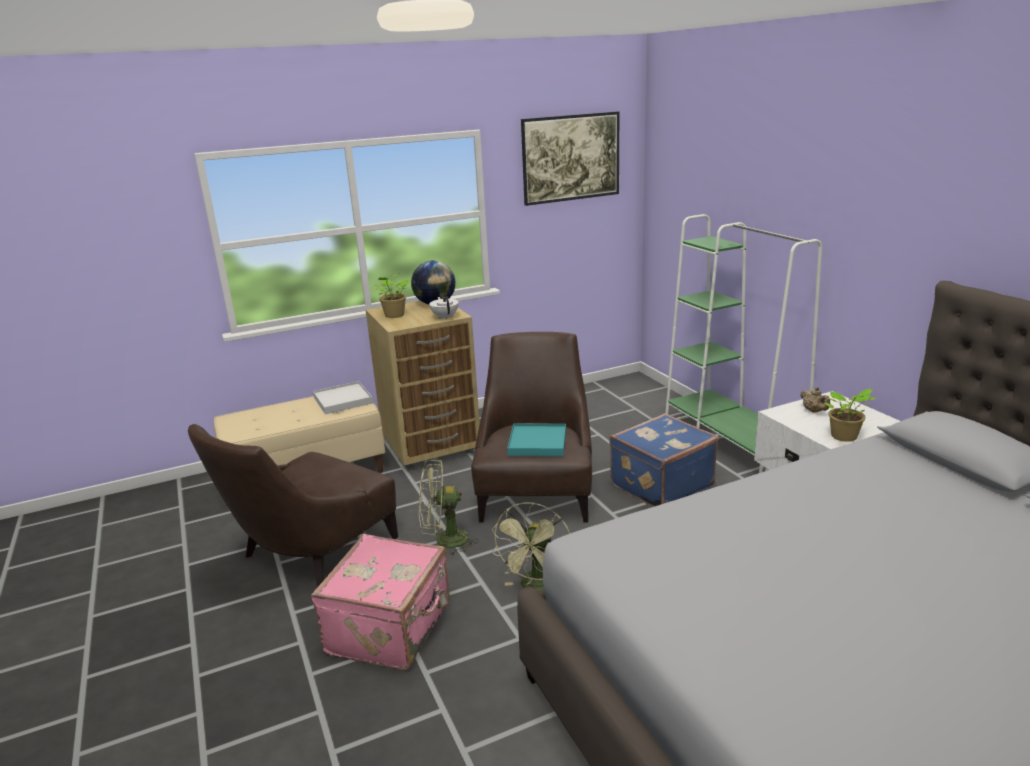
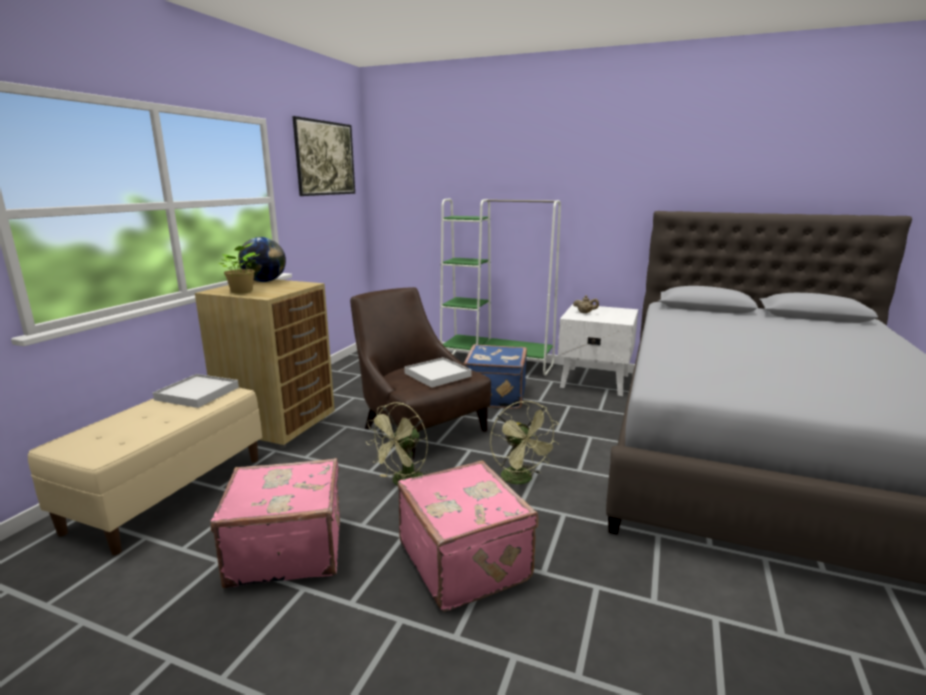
camera: 45 degrees left, 5 degrees down
brown armchair [188,424,398,587] -> pink suitcase [210,458,340,588]
white teapot [429,296,459,319] -> none
turquoise tray [507,424,566,456] -> white tray [404,357,471,388]
potted plant [825,389,876,442] -> none

